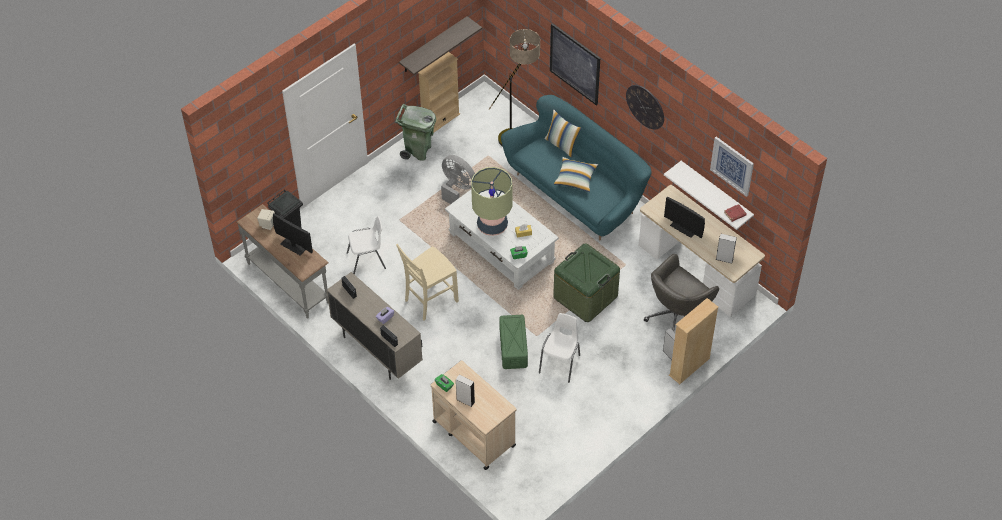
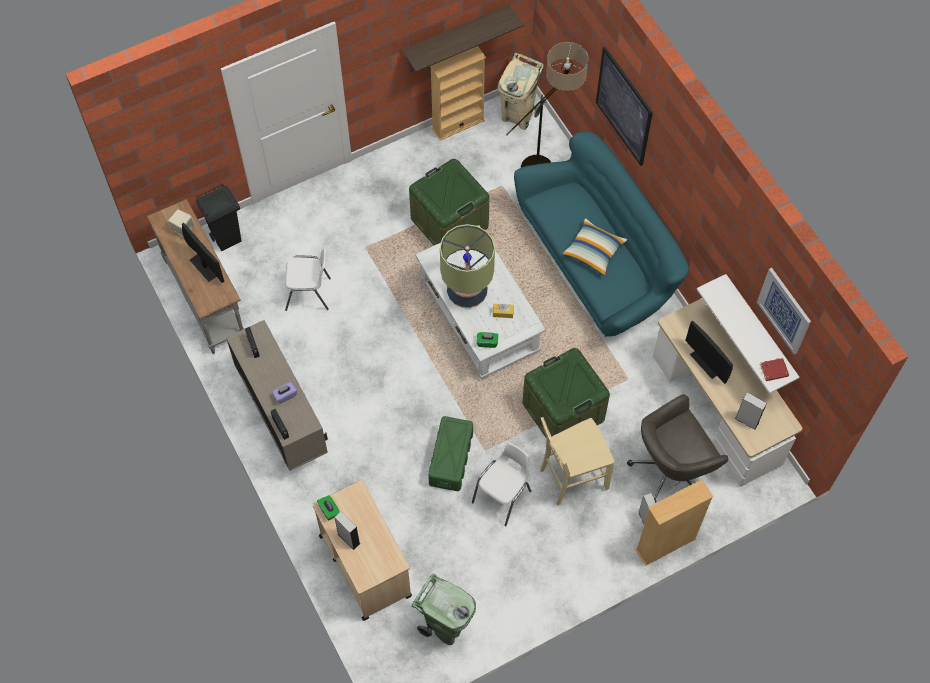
camera: 15 degrees right, 10 degrees up
green trash can [395,104,436,161] -> green trash can moved to [412,573,476,645]
beige chair [396,244,459,321] -> beige chair moved to [540,417,614,506]
grey fan [441,155,475,204] -> green storage box [409,159,489,245]
pillow [545,109,582,158] -> none
wall clock [626,85,664,129] -> none
none -> beige trash can [498,53,544,130]

